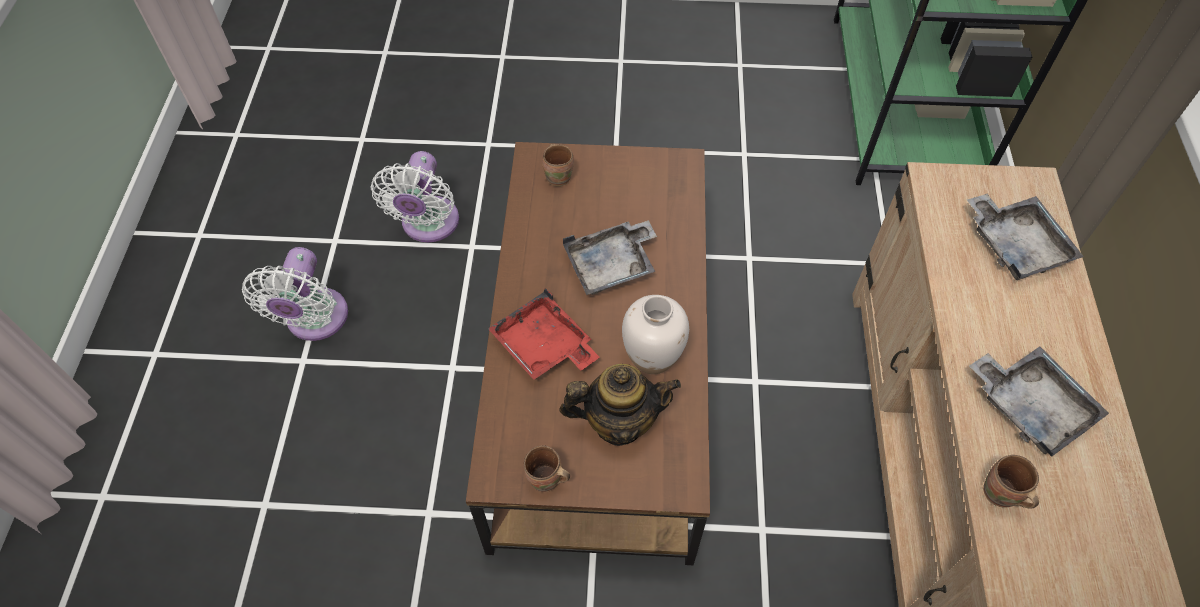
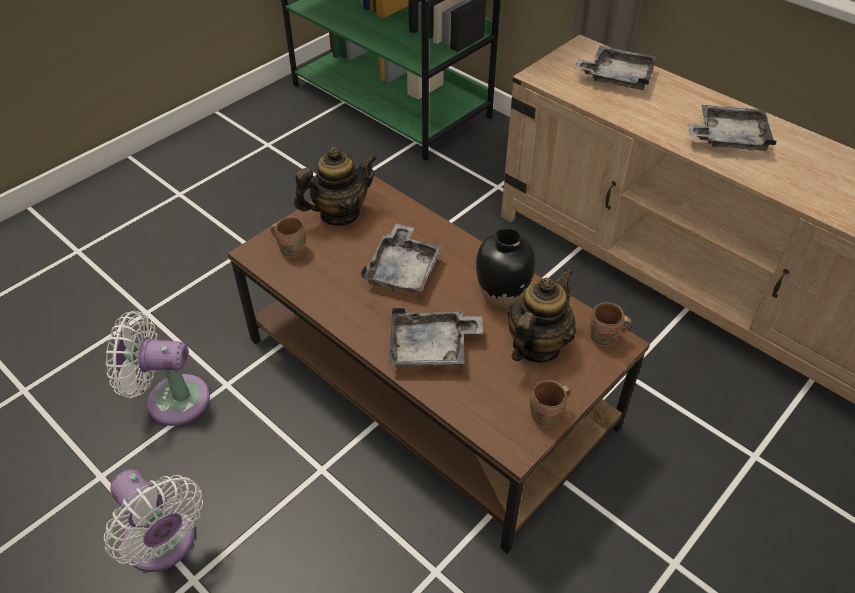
camera: 50 degrees left, 10 degrees down
white fan [371,151,459,243] -> white fan turned 135 degrees clockwise [106,311,210,426]
red tray [488,288,599,380] -> grey tray [389,307,483,368]
white vase [622,295,689,374] -> black vase [476,228,536,309]
brown mug [983,455,1039,509] -> brown mug moved to [590,302,632,347]
none -> teapot [294,147,378,226]

